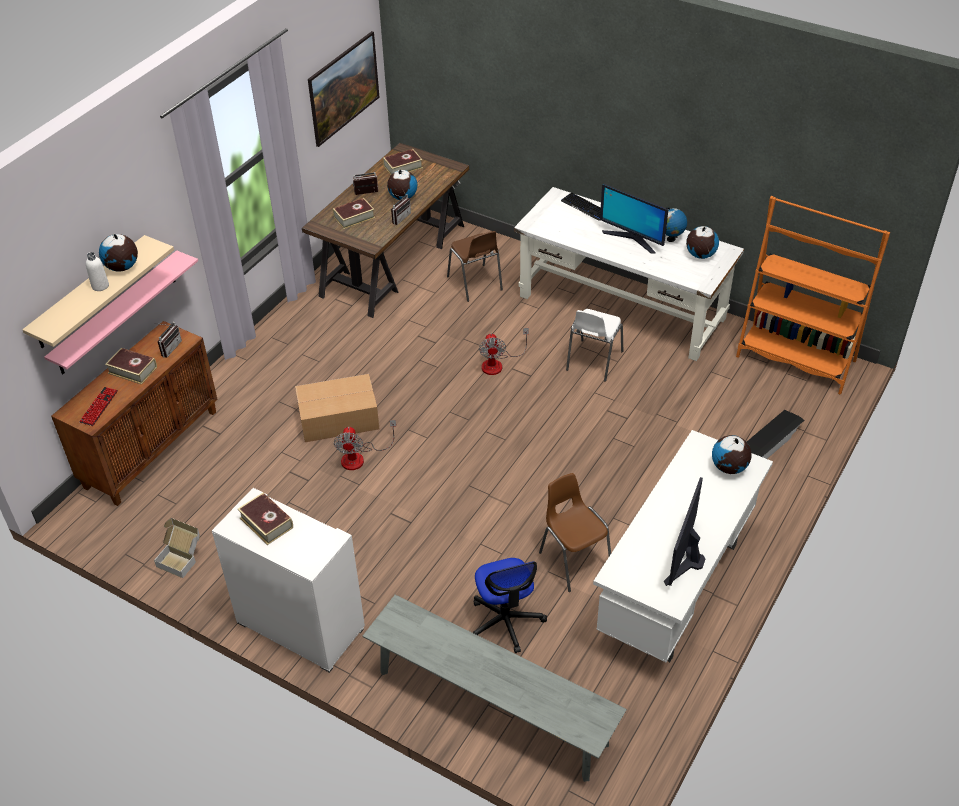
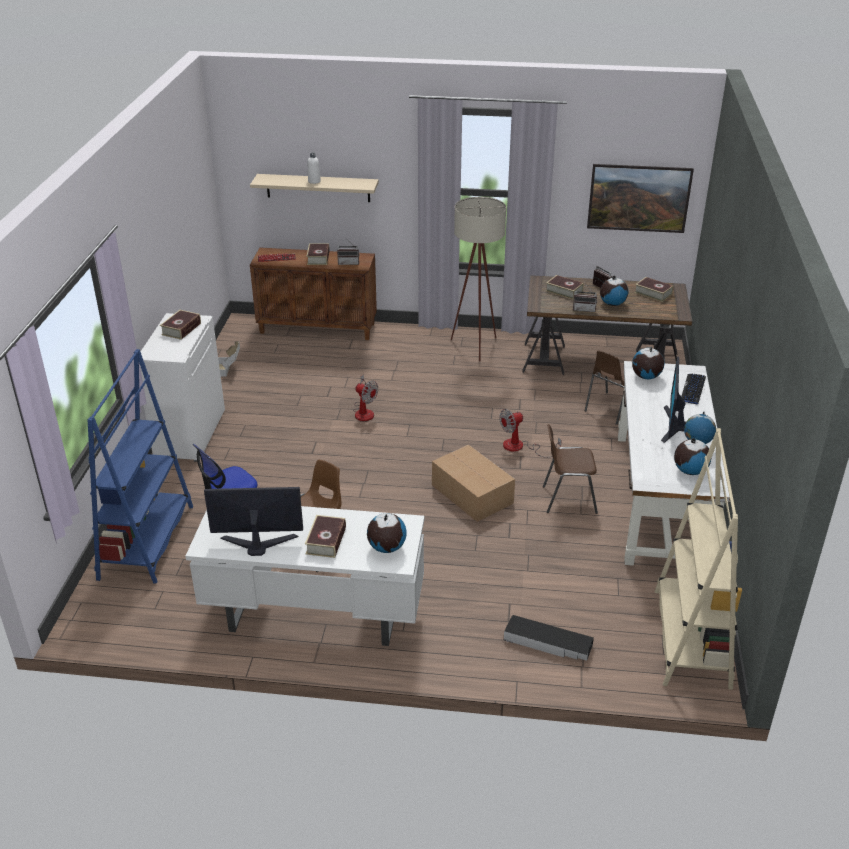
camera: 65 degrees right, 10 degrees down
pink shelf [44,250,198,374] -> none
globe [99,234,138,272] -> globe moved to [632,347,664,379]
cardboard box [295,374,380,442] -> cardboard box moved to [432,445,515,522]
fan [334,420,396,470] -> fan turned 120 degrees counterclockwise [353,374,378,421]
grey bench [363,595,627,782] -> blue bookcase [88,349,193,583]
white chair [566,309,623,382] -> brown chair [543,424,598,514]
orange bookcase [736,196,890,395] -> beige bookcase [655,428,742,690]
none -> book [305,515,346,558]
none -> beige floor lamp [451,197,506,361]

